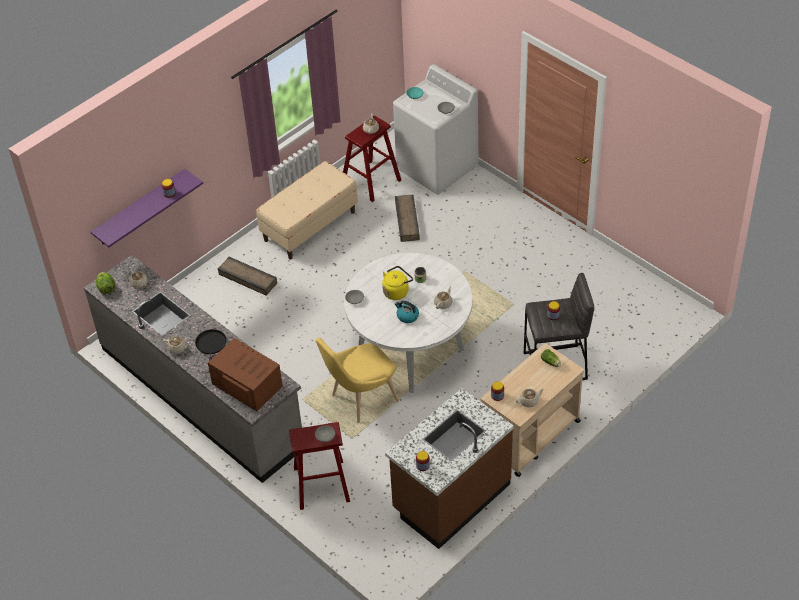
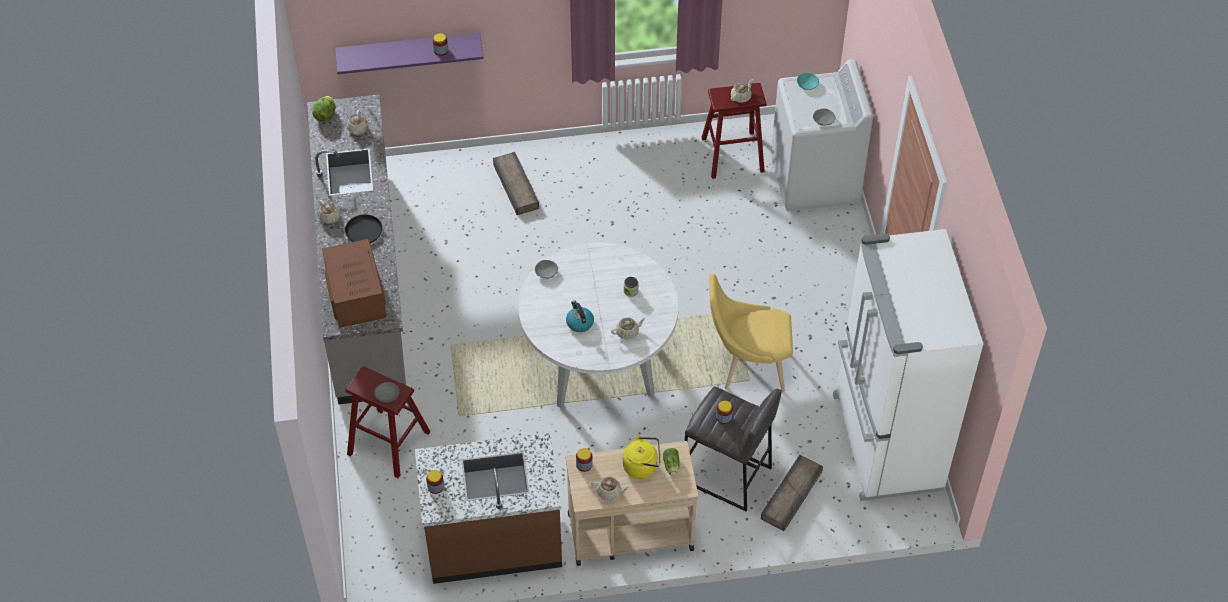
camera: 35 degrees right, 5 degrees up
beige bench [256,161,358,260] -> none
yellow chair [316,338,399,423] -> yellow chair moved to [709,273,793,392]
yellow kettle [382,266,413,300] -> yellow kettle moved to [623,434,661,479]
crate [395,194,420,242] -> crate moved to [761,455,823,531]
none -> white fridge [833,229,983,501]

